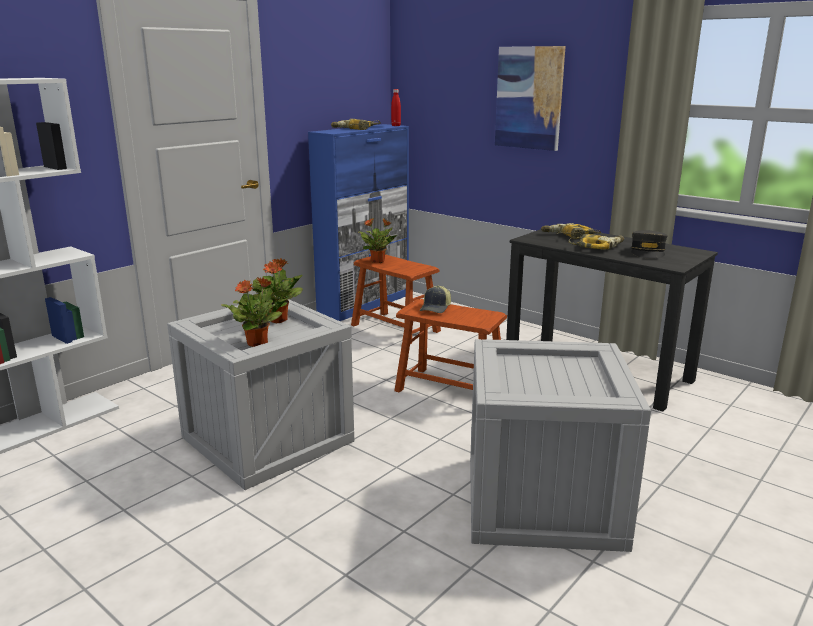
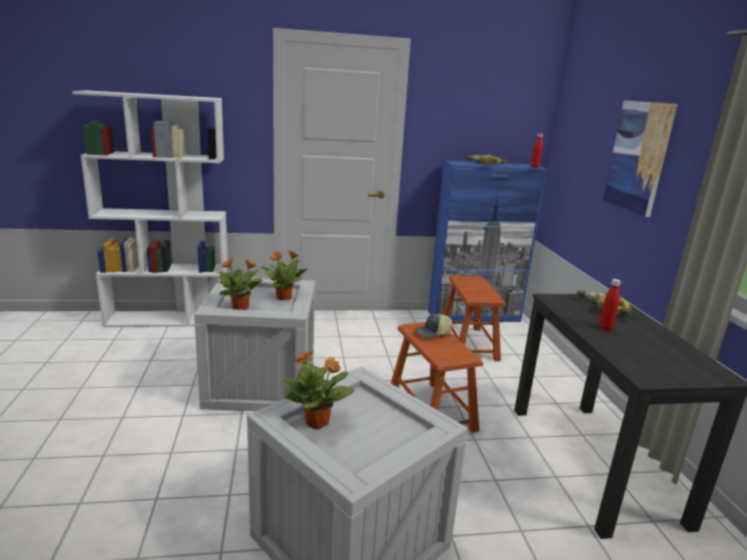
camera: 40 degrees right, 0 degrees up
potted plant [359,218,397,263] -> potted plant moved to [281,350,354,429]
power drill [568,234,624,250] -> red bottle [599,279,621,331]
grey cap [631,230,667,259] -> none

